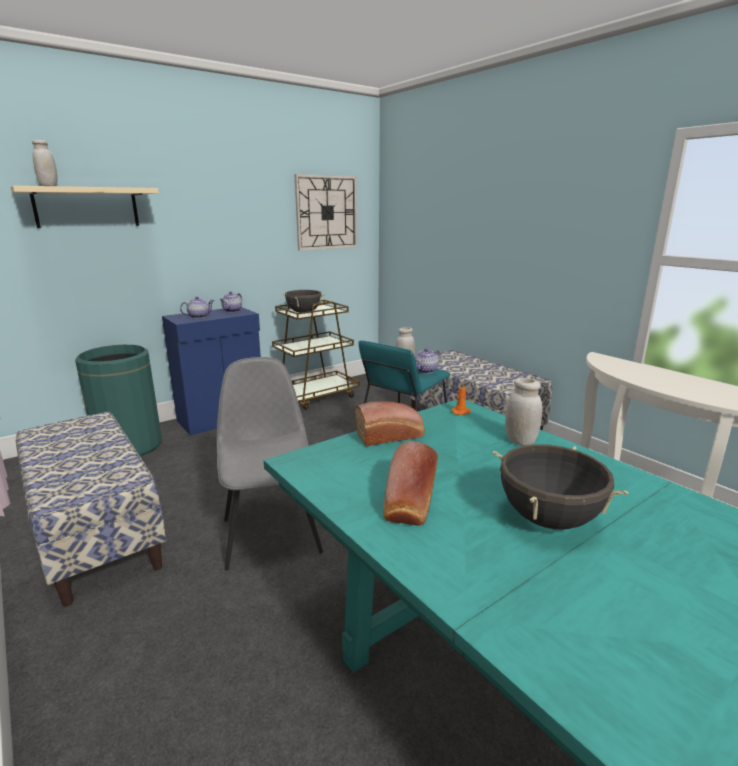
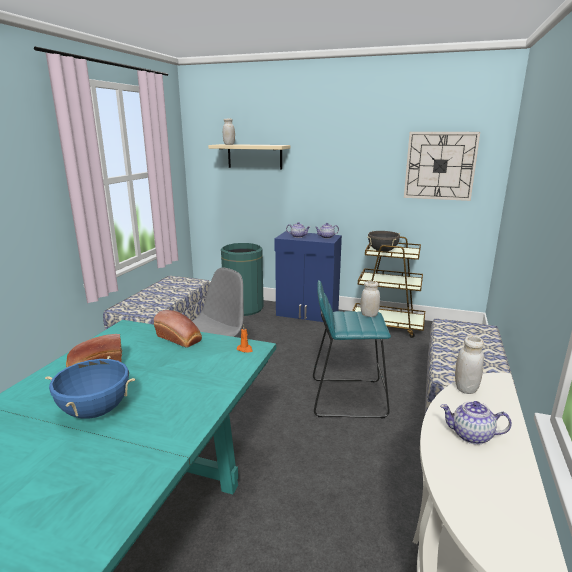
camera: 55 degrees right, 0 degrees up
teapot [414,348,441,373] -> teapot moved to [440,401,512,445]
black cooking pot [493,444,628,530] -> blue cooking pot [45,356,135,419]
white jar [505,378,542,446] -> white jar moved to [455,336,484,394]

